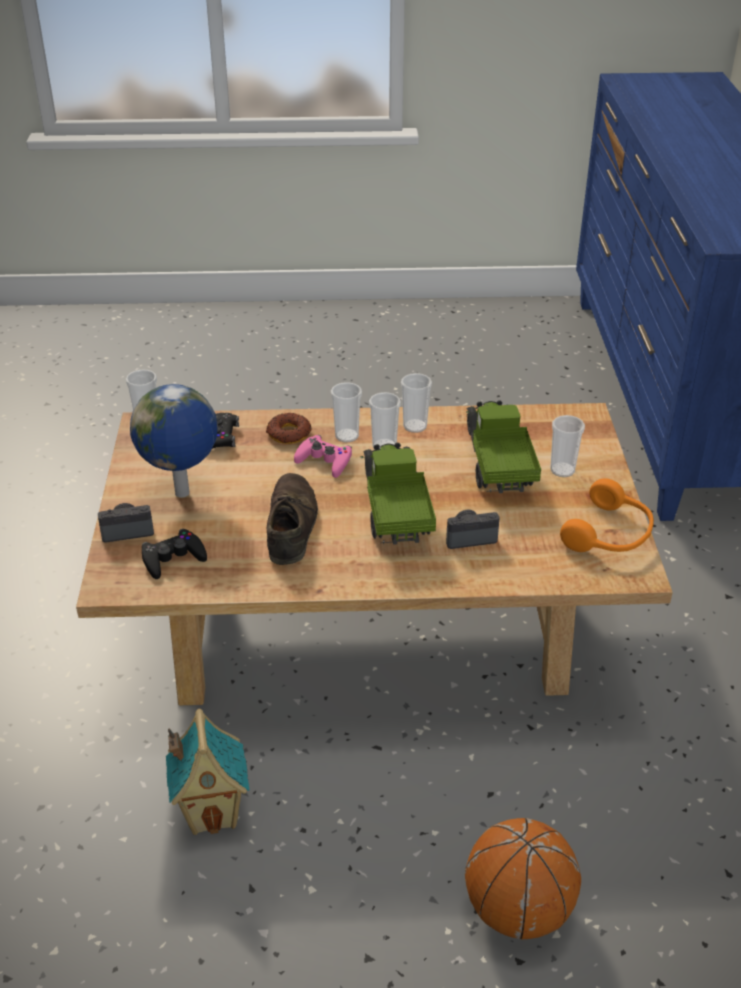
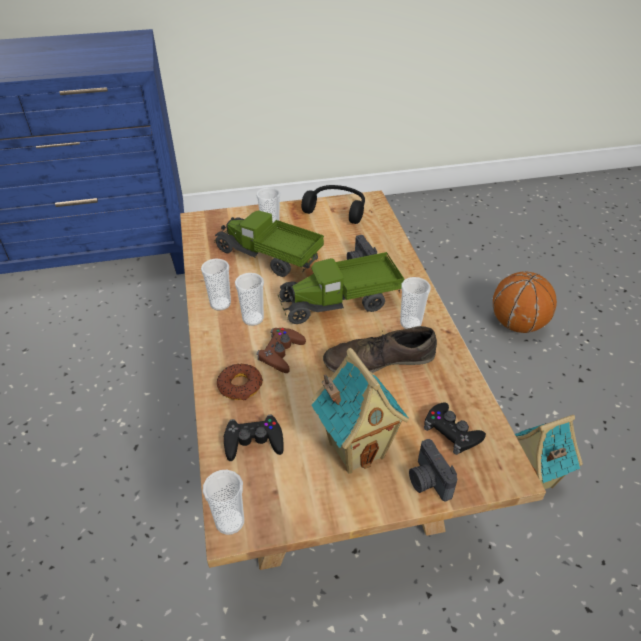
camera: 100 degrees left, 5 degrees up
globe [130,384,217,498] -> toy house [311,348,409,474]
pink game controller [294,435,352,478] -> brown game controller [257,328,306,373]
cup [331,382,362,443] -> cup moved to [400,277,431,329]
toy truck [466,400,541,493] -> toy truck turned 45 degrees clockwise [214,210,324,277]
orange headphones [560,478,654,552] -> black headphones [301,185,365,224]

